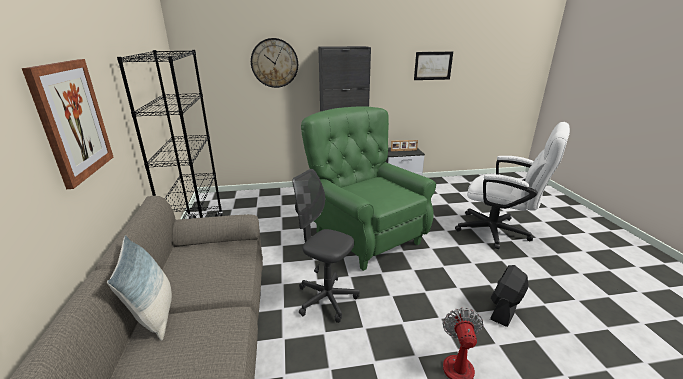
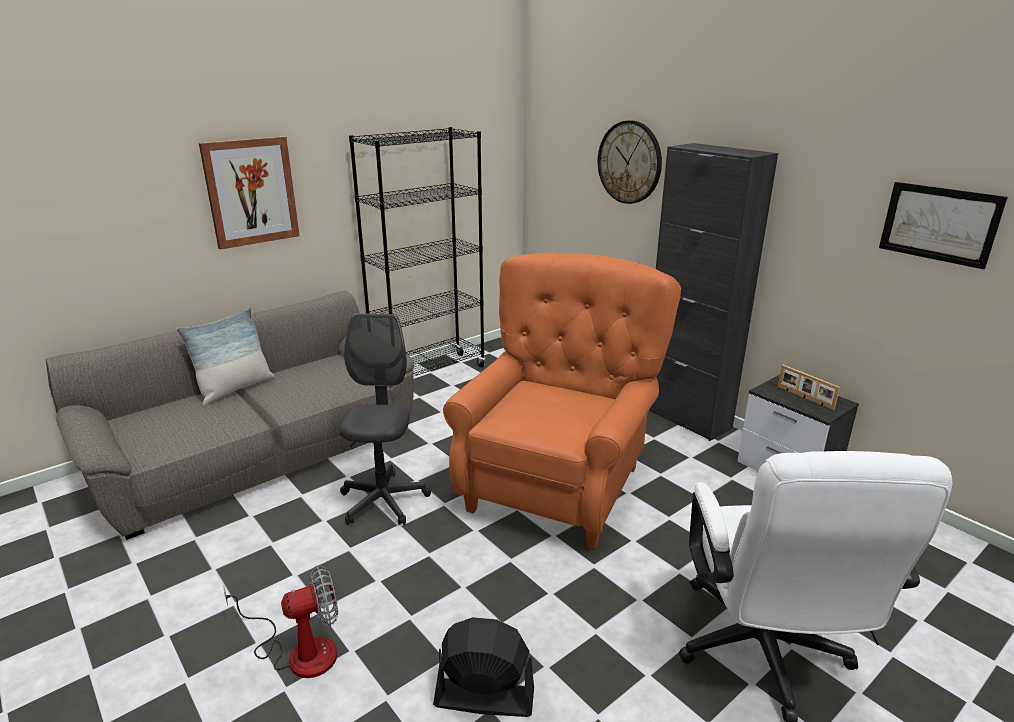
camera: 60 degrees right, 0 degrees up
green armchair [301,106,436,271] -> orange armchair [443,253,681,549]

